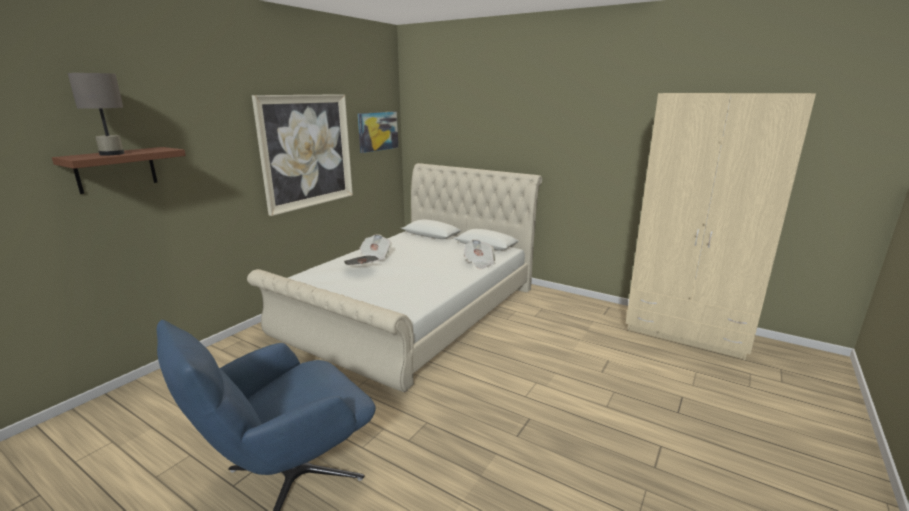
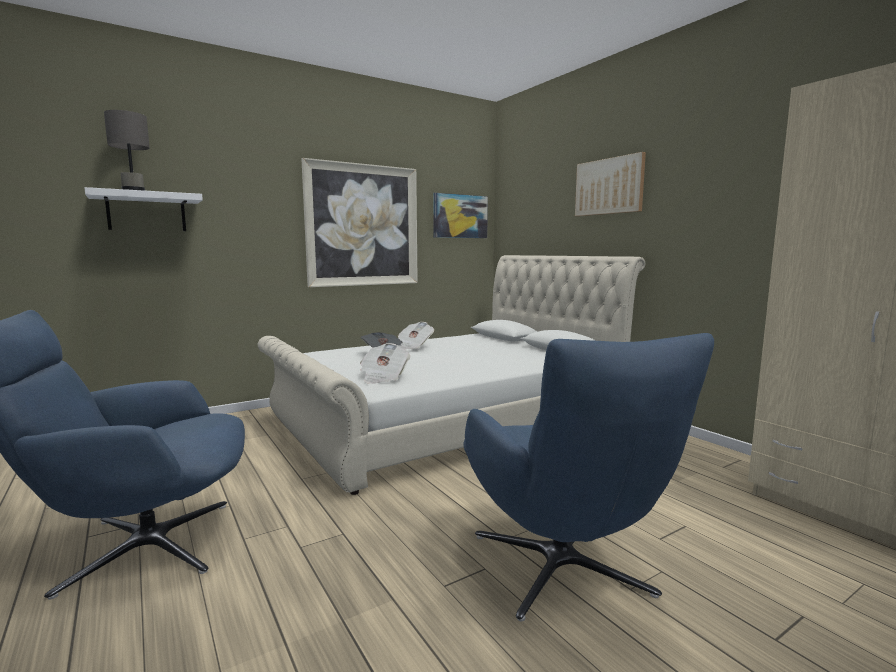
camera: 25 degrees right, 10 degrees down
brown shelf [52,147,186,194] -> white shelf [84,187,203,231]
newspaper [463,239,495,269] -> newspaper moved to [360,343,410,384]
none -> blue armchair [463,333,714,621]
none -> picture [575,152,646,216]

